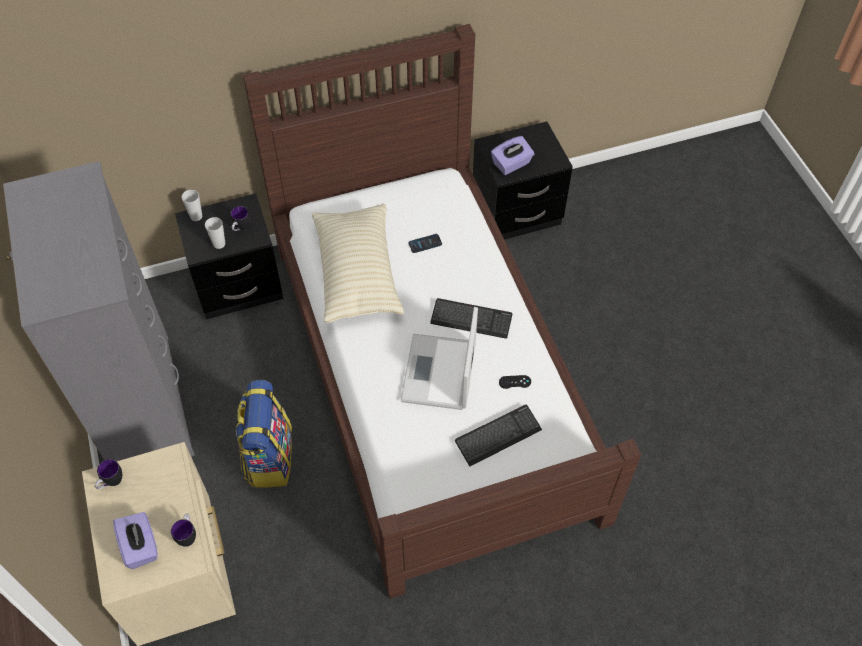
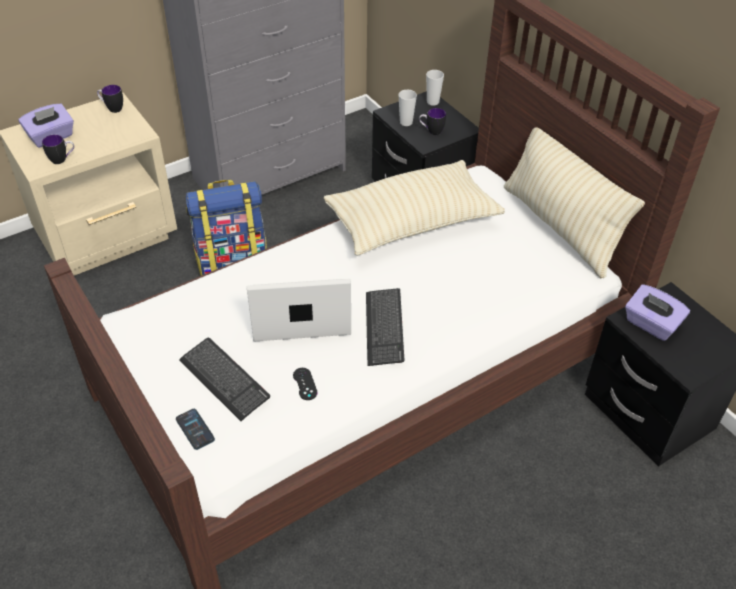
camera: 75 degrees right, 10 degrees down
phone [408,234,442,253] -> phone moved to [176,409,215,450]
none -> beige pillow [504,127,645,278]

